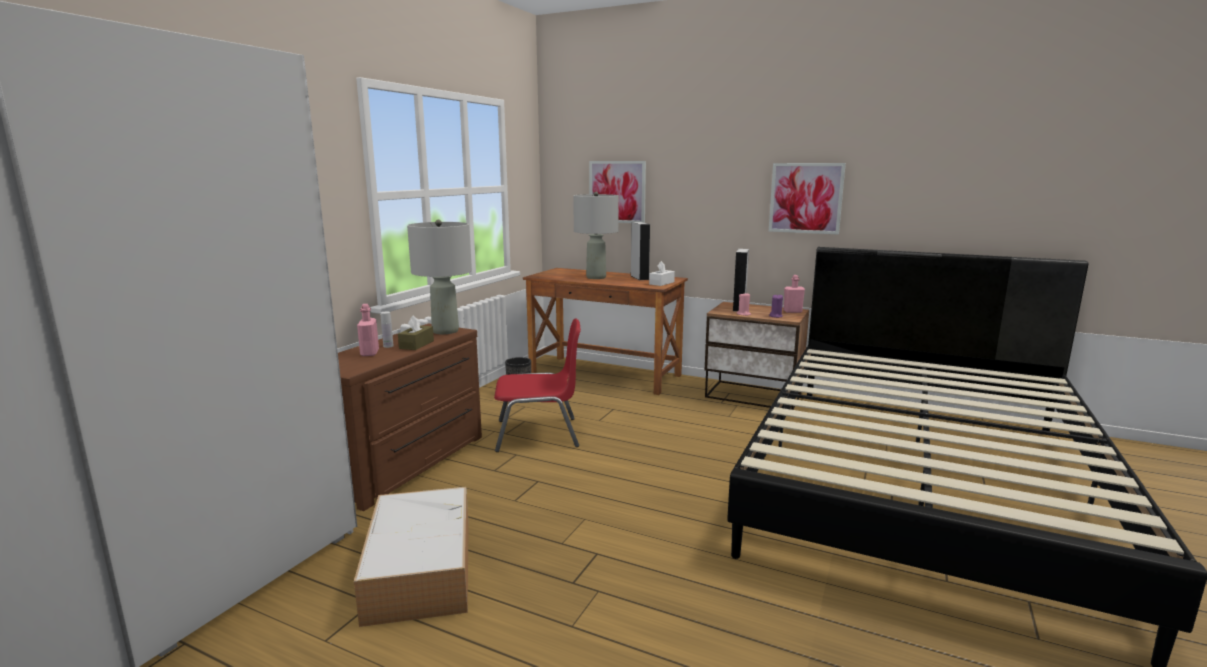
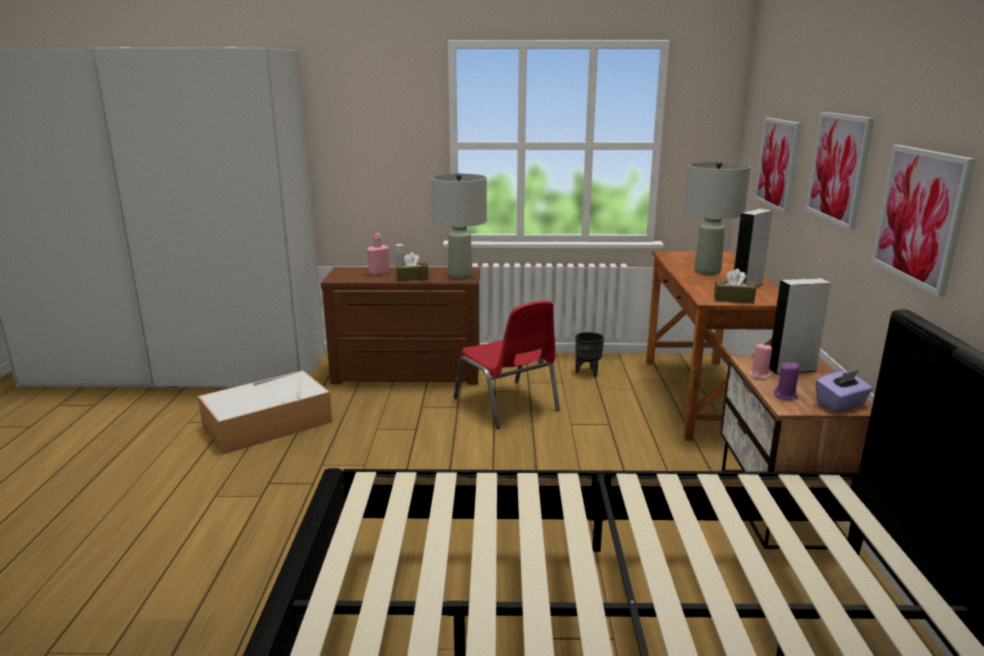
camera: 65 degrees right, 5 degrees up
white tissue box [649,261,675,286] -> brown tissue box [714,269,756,303]
pink bottle [783,275,805,313] -> purple tissue box [816,370,873,412]
none -> picture [806,112,875,230]

